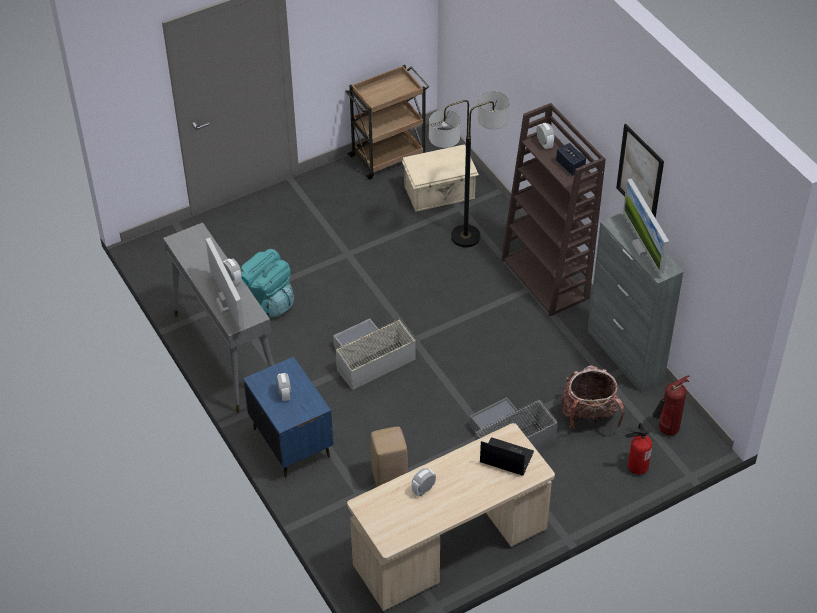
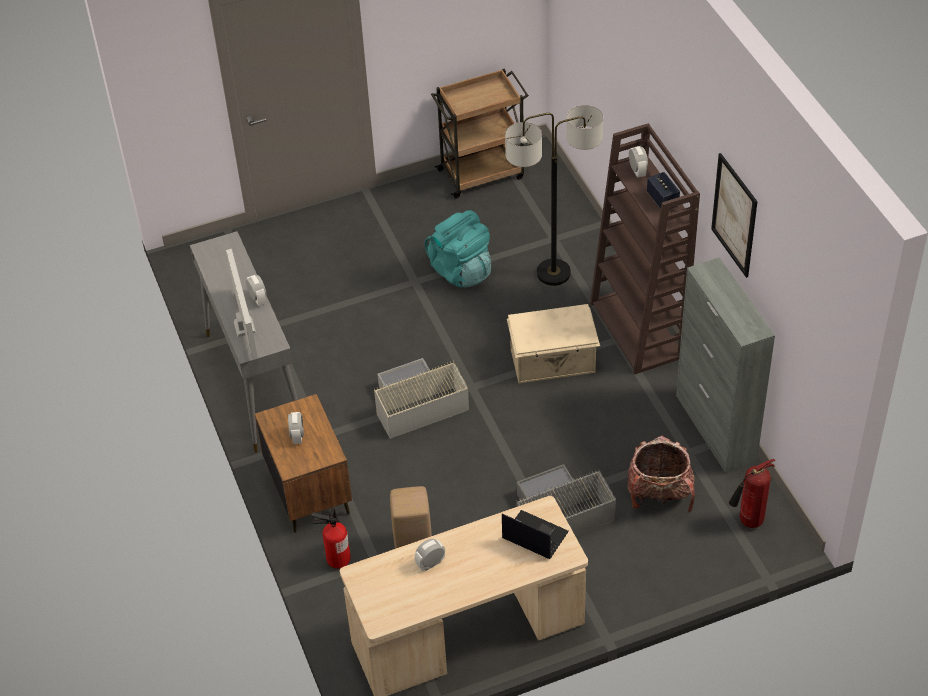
camera: 10 degrees right, 0 degrees up
turquoise backpack [241,249,294,318] -> turquoise backpack moved to [425,210,491,288]
blue nightstand [243,357,334,478] -> brown nightstand [255,394,352,533]
beige storage box [402,144,479,212] -> beige storage box moved to [507,304,600,383]
monitor [623,178,669,275] -> none
fire extinguisher [625,423,652,475] -> fire extinguisher moved to [311,508,351,569]

